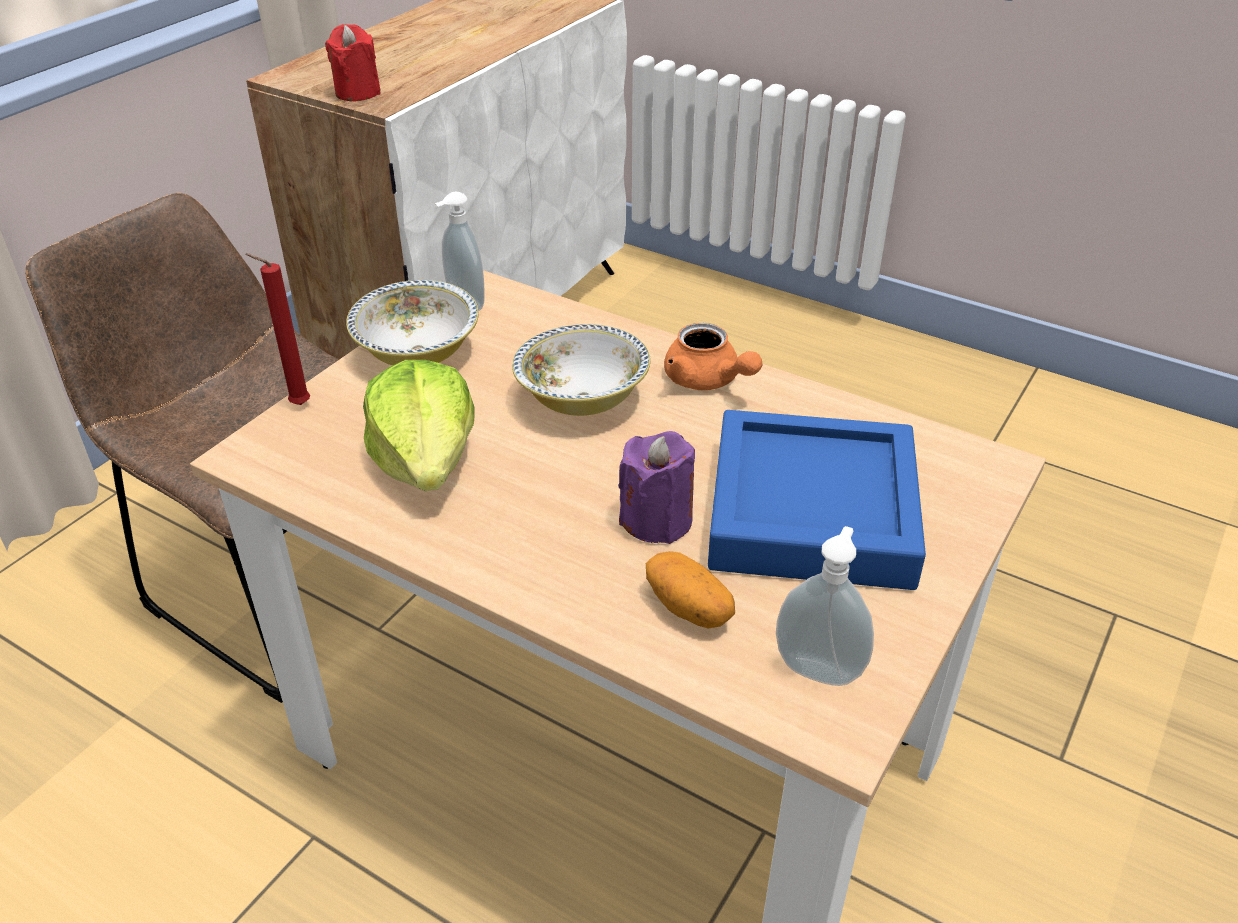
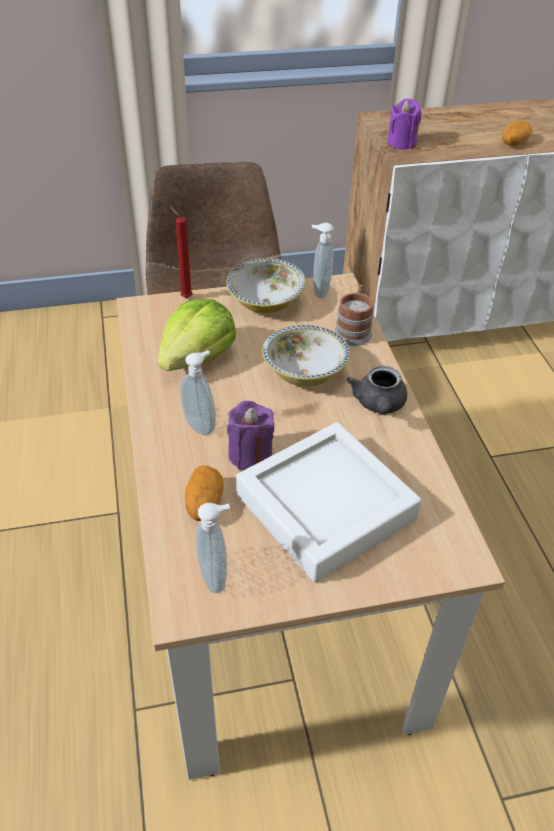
camera: 45 degrees right, 5 degrees up
red candle [325,24,381,101] -> purple candle [387,99,422,150]
orange teapot [664,323,763,390] -> grey teapot [346,366,407,415]
blue tray [708,410,926,590] -> white tray [236,422,421,583]
none -> soap dispenser [180,350,216,435]
none -> mug [335,285,374,346]
none -> potato [502,121,533,146]

